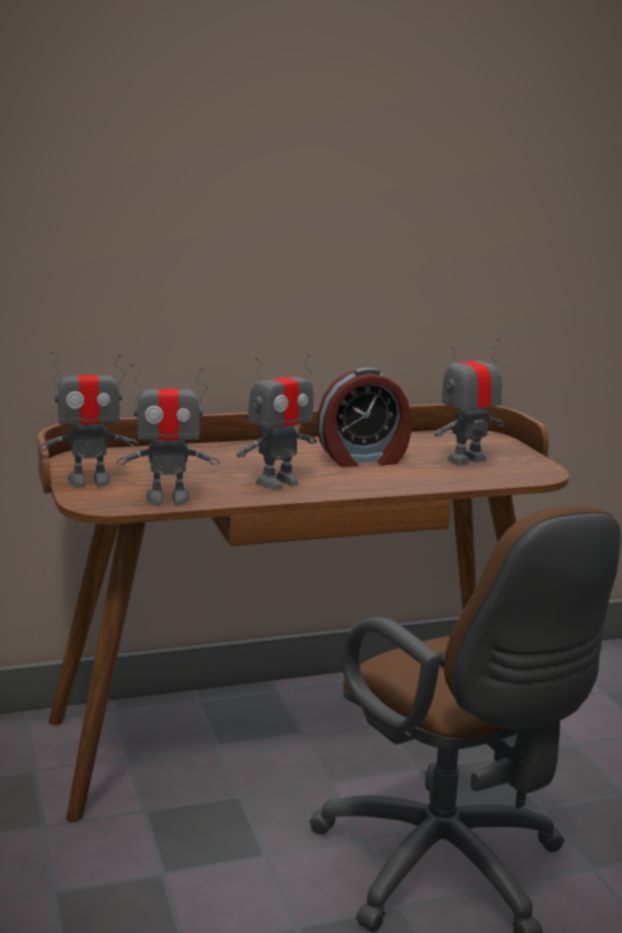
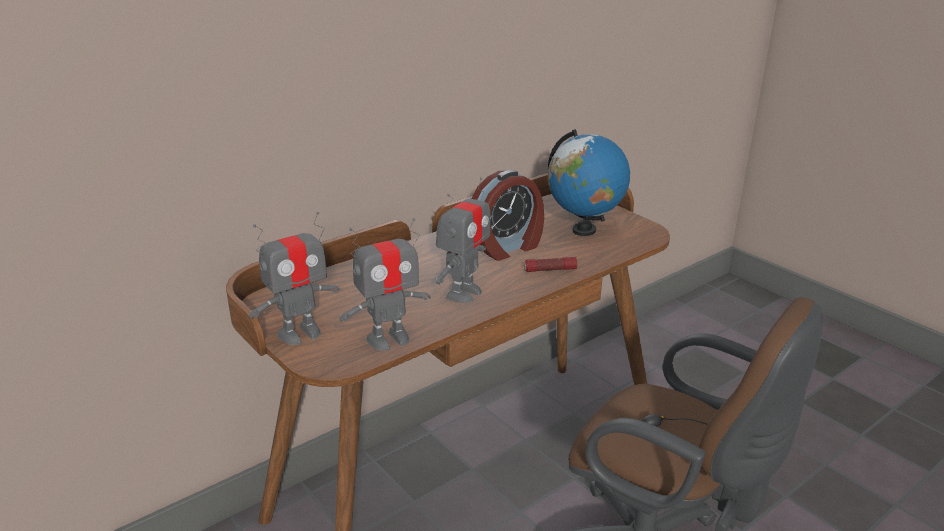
camera: 20 degrees left, 10 degrees up
toy robot [435,338,505,466] -> globe [548,129,630,236]
none -> flashlight [524,257,577,272]

